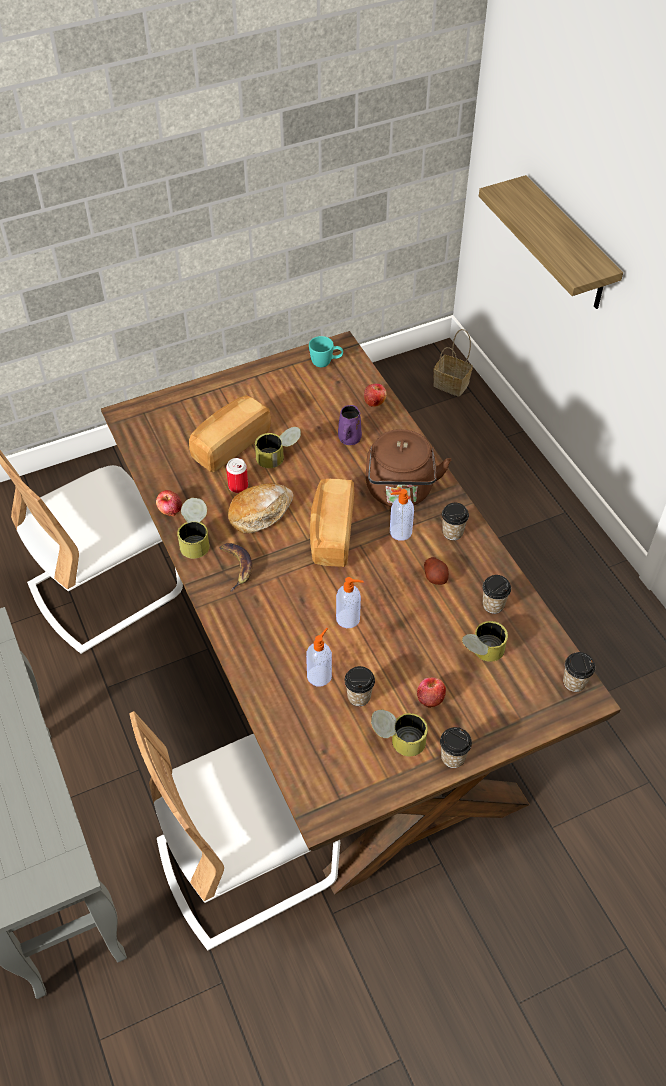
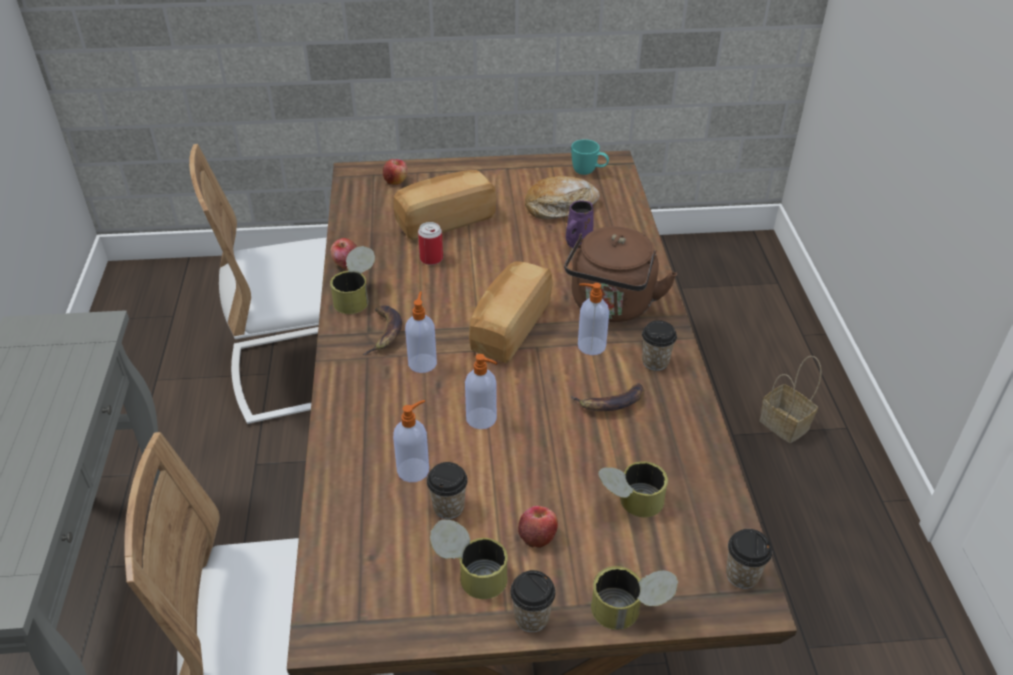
camera: 20 degrees right, 10 degrees down
bread [228,483,294,533] -> bread moved to [525,176,600,219]
can [255,427,301,468] -> can moved to [591,566,678,630]
apple [364,384,387,407] -> apple moved to [383,159,408,185]
potato [424,557,449,585] -> banana [571,383,645,411]
basket [433,329,473,397] -> basket moved to [760,356,822,443]
shelf [479,175,623,309] -> none
cup [483,575,511,614] -> none
none -> soap dispenser [405,291,437,373]

